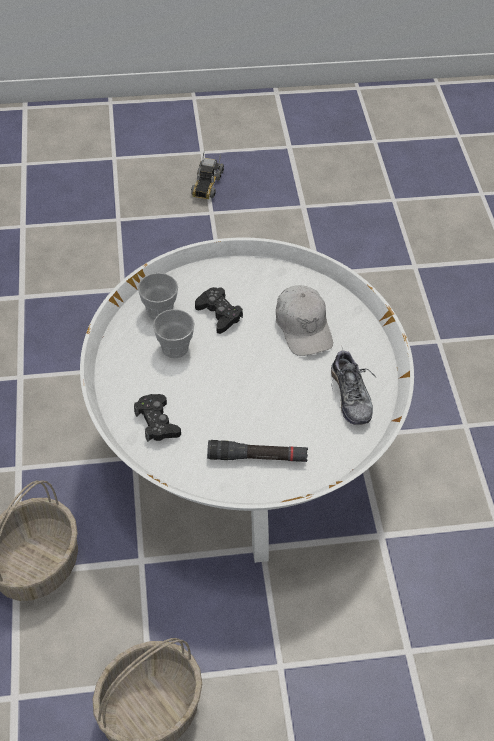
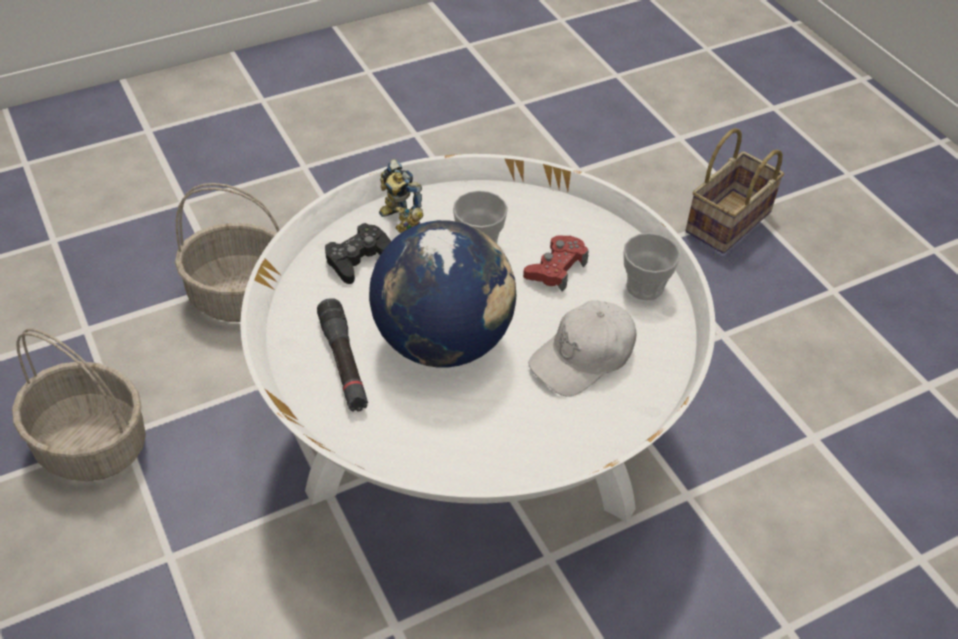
camera: 70 degrees right, 5 degrees down
cup [138,273,178,320] -> cup moved to [624,233,680,301]
toy truck [191,152,224,199] -> none
black game controller [195,287,243,334] -> red game controller [523,235,589,292]
shoe [331,348,376,425] -> none
none -> globe [369,220,516,367]
none -> toy robot [379,159,424,233]
none -> basket [686,128,784,254]

